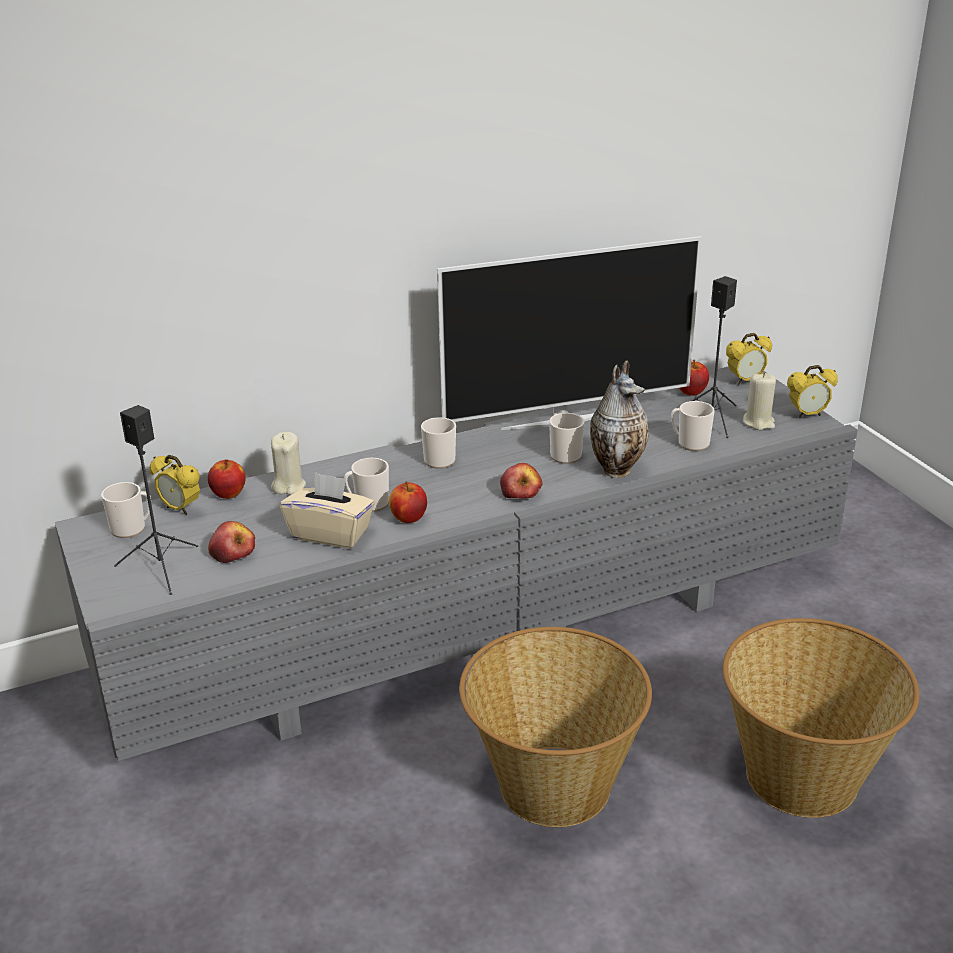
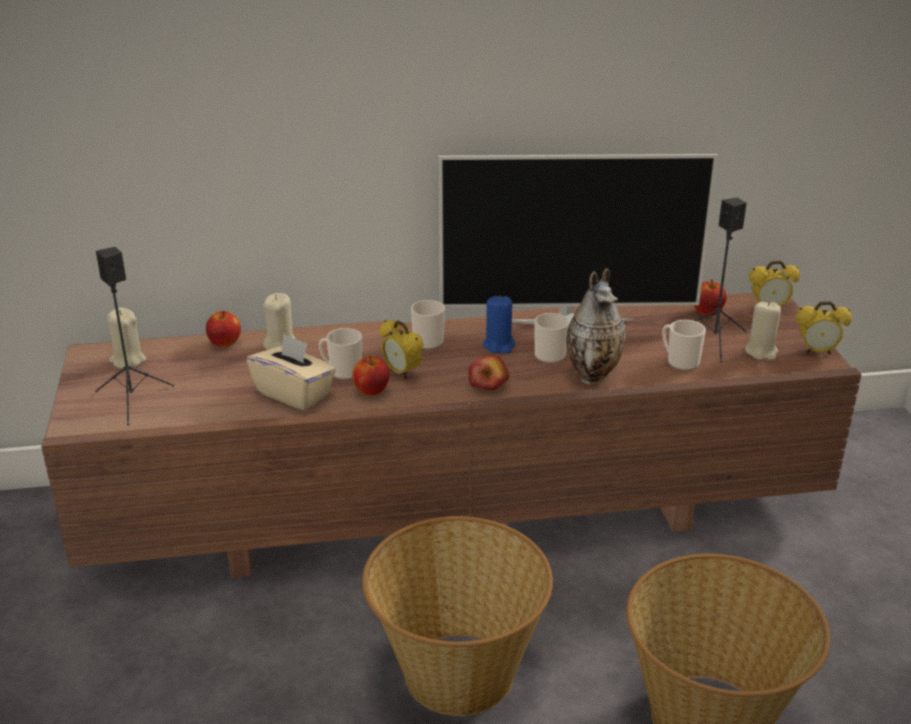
camera: 15 degrees right, 0 degrees up
grey tv stand [55,366,858,761] -> brown tv stand [41,293,862,579]
mug [101,482,151,538] -> beige candle [107,308,146,369]
alarm clock [150,455,200,515] -> alarm clock moved to [379,320,424,380]
apple [208,521,255,563] -> none
none -> blue candle [483,295,515,354]

